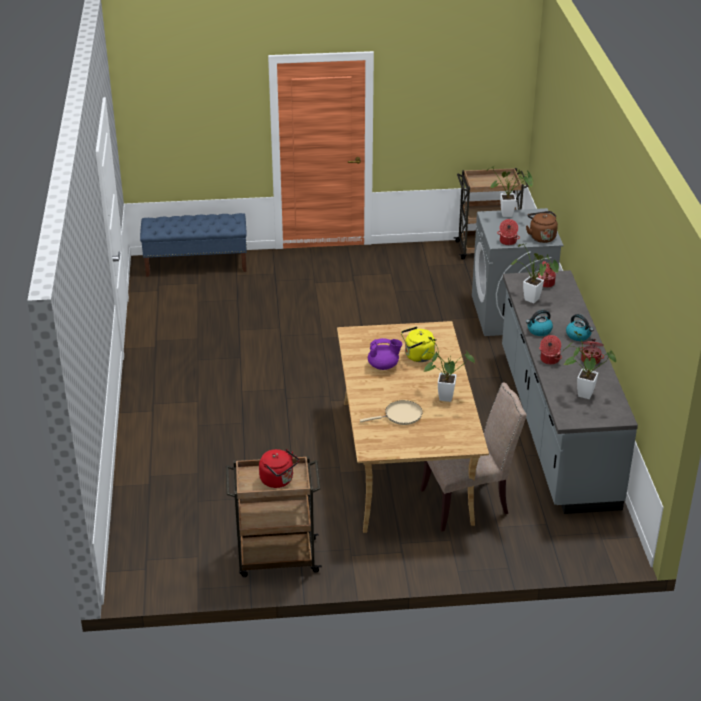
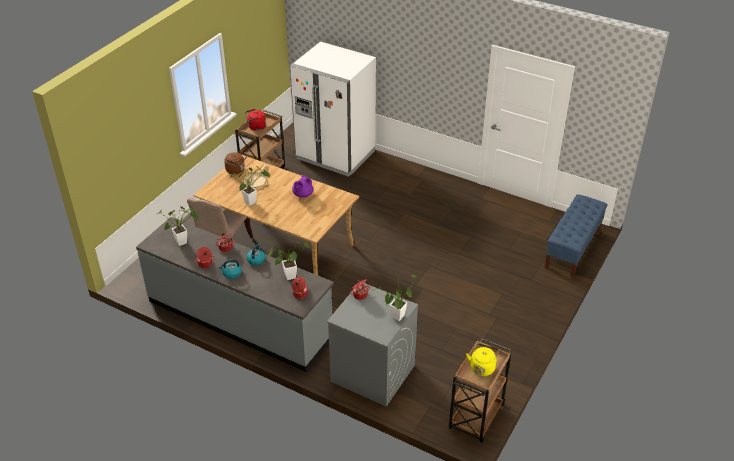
camera: 125 degrees right, 5 degrees up
yellow kettle [401,326,435,362] -> yellow kettle moved to [466,343,499,376]
brown kettle [526,211,558,243] -> brown kettle moved to [224,151,247,174]
none -> white fridge [290,42,376,177]

